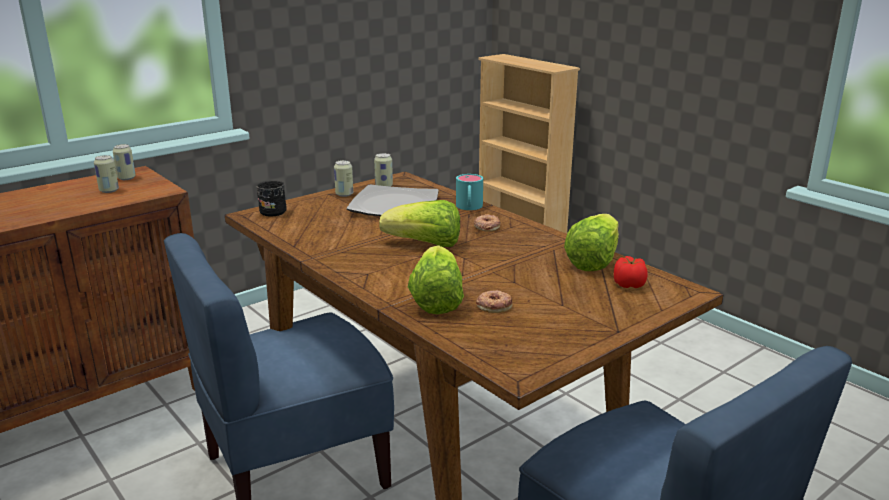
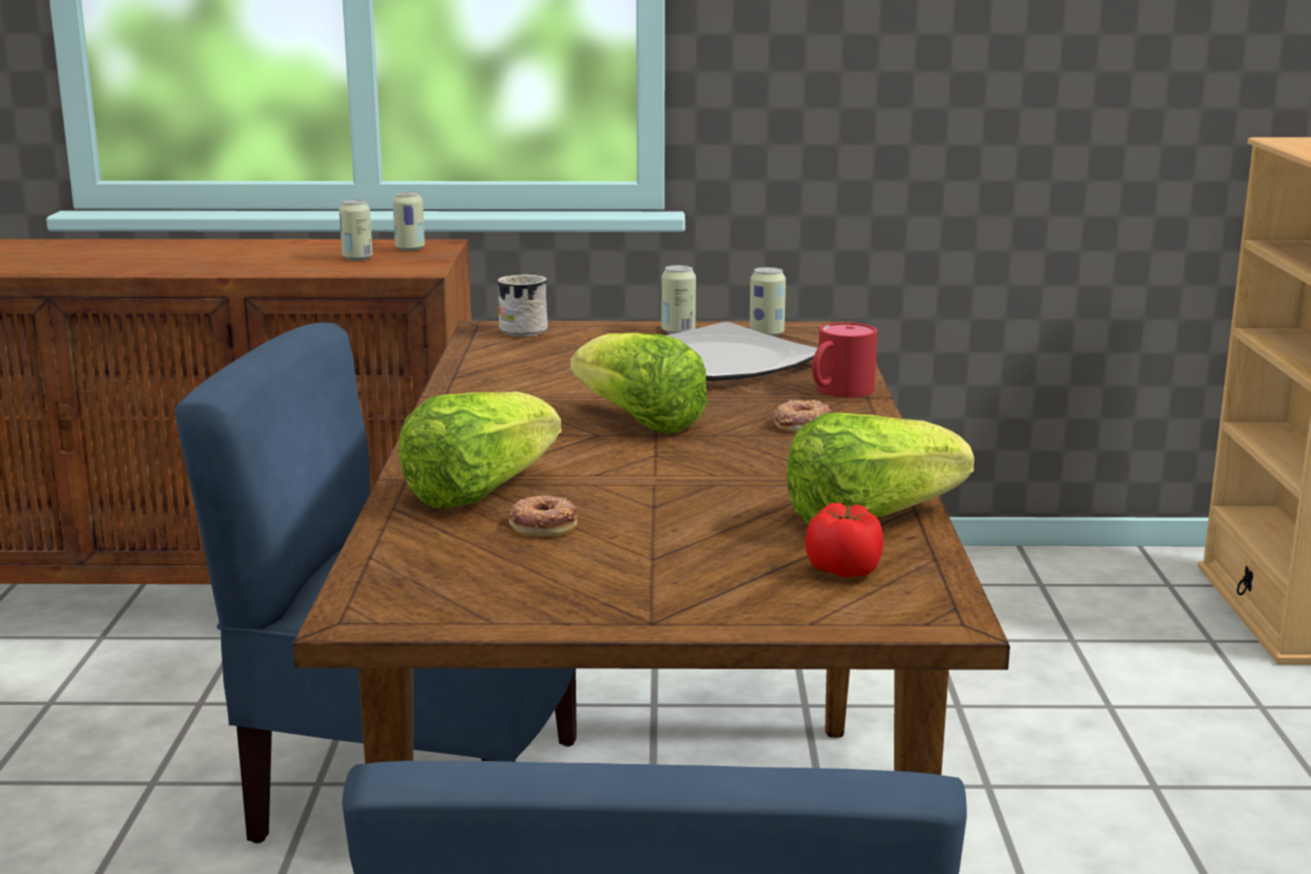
camera: 40 degrees right, 5 degrees down
black mug [257,181,287,216] -> white mug [498,275,548,337]
turquoise mug [456,174,483,210] -> red mug [812,322,877,398]

